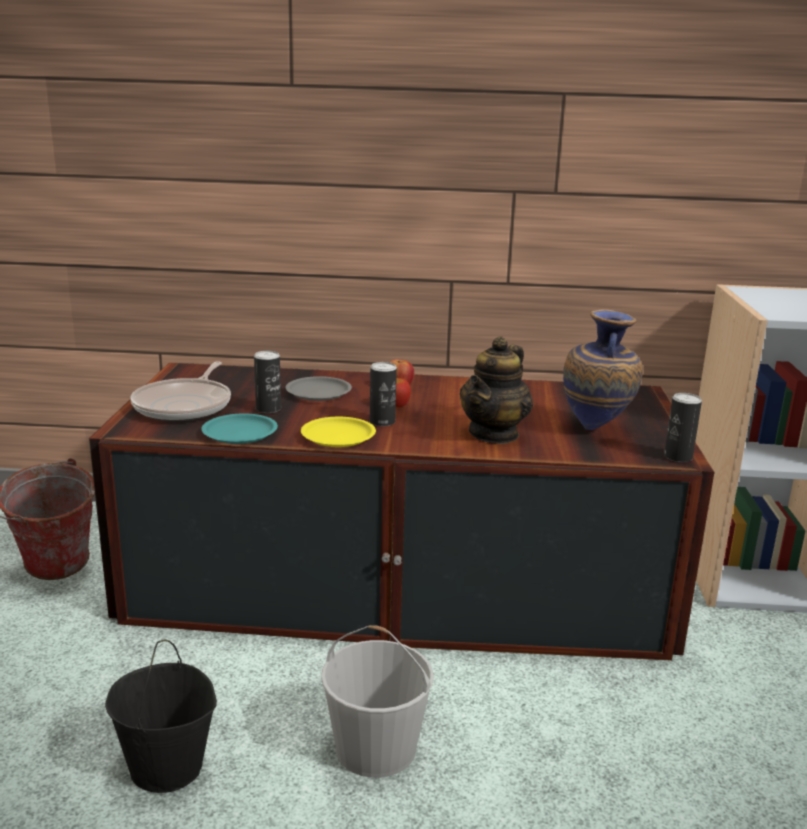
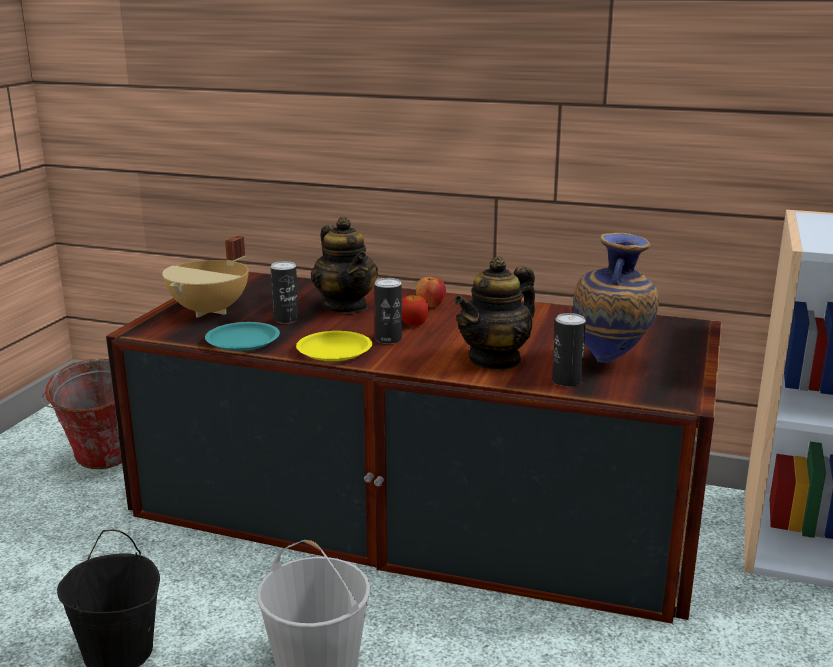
camera: 15 degrees right, 0 degrees up
frying pan [131,362,231,421] -> beige cooking pot [162,236,249,318]
grey plate [286,376,352,401] -> teapot [311,216,378,313]
can [664,393,702,462] -> can moved to [552,313,586,387]

